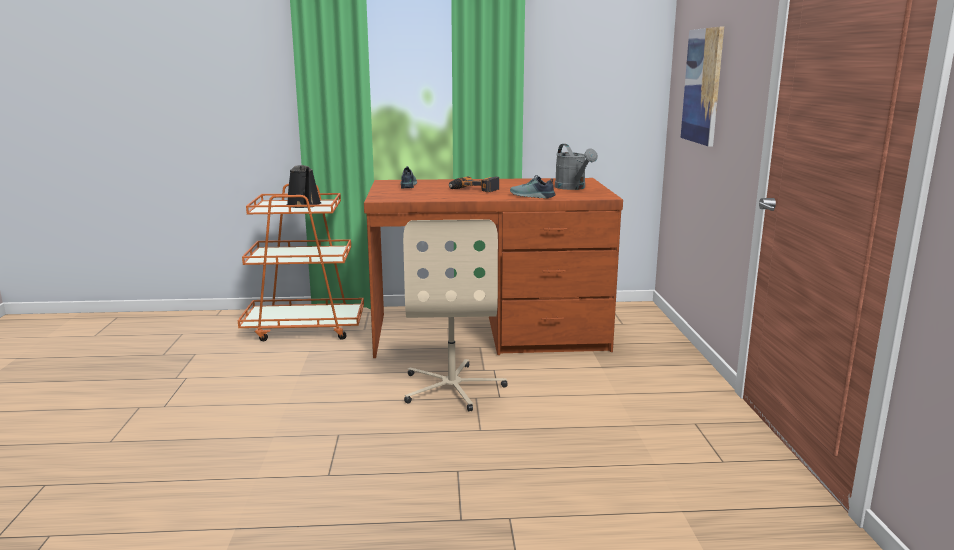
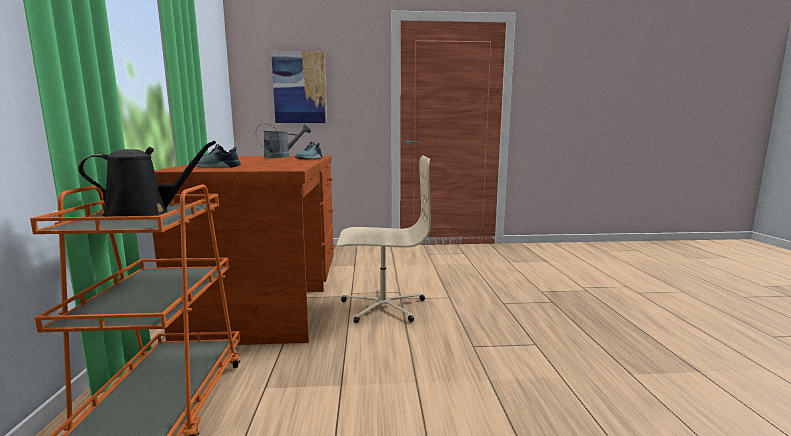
camera: 90 degrees left, 5 degrees down
power drill [449,176,499,192] -> none

